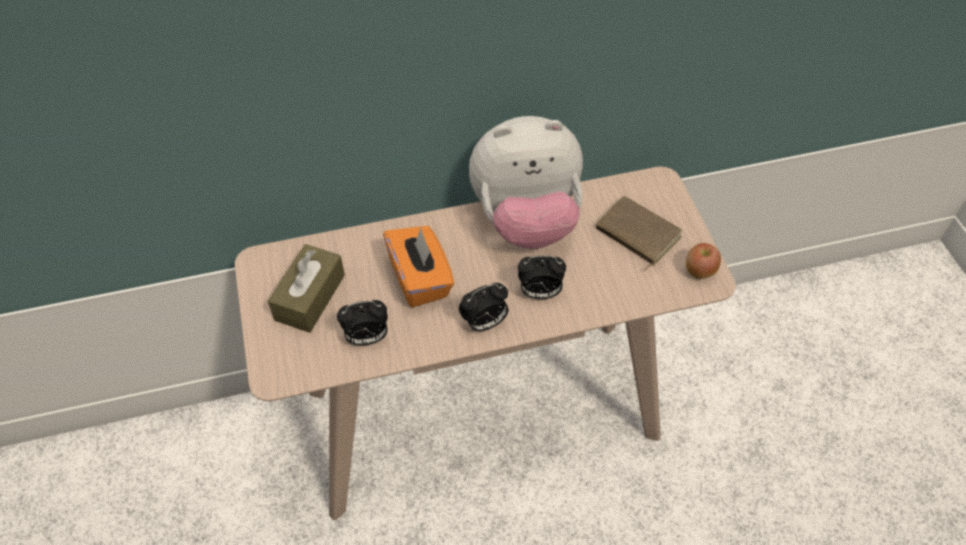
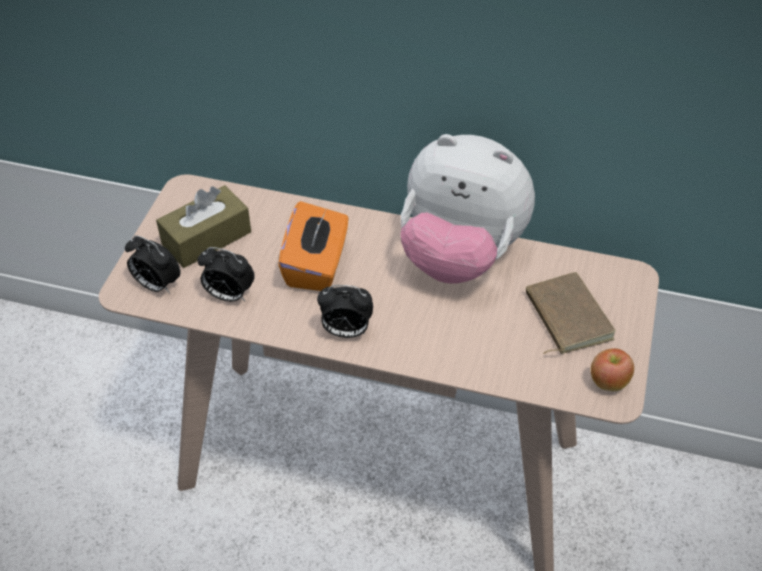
camera: 30 degrees right, 5 degrees down
alarm clock [518,256,566,299] -> alarm clock moved to [125,235,181,294]

